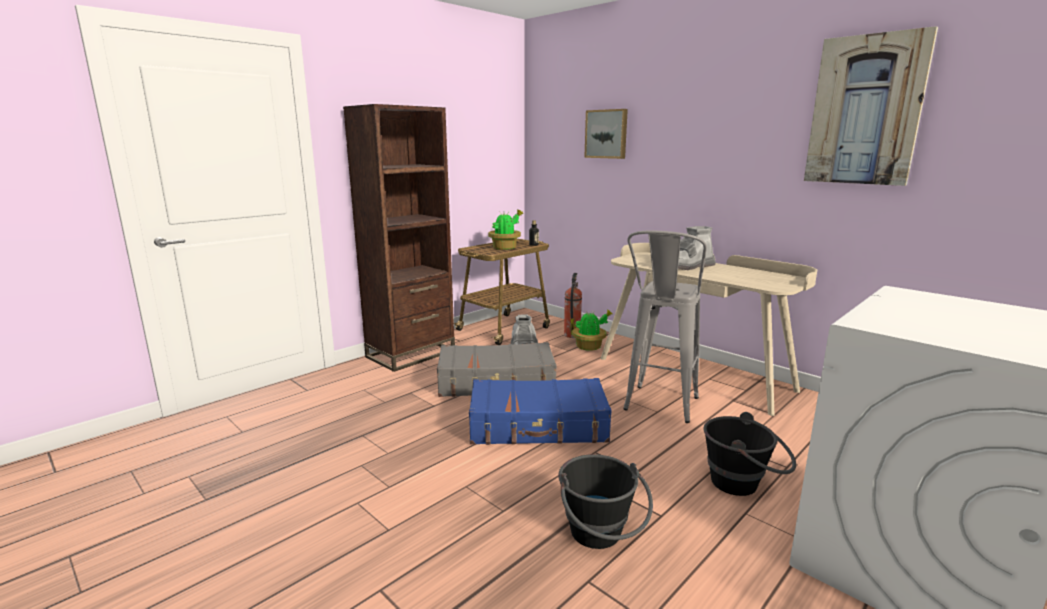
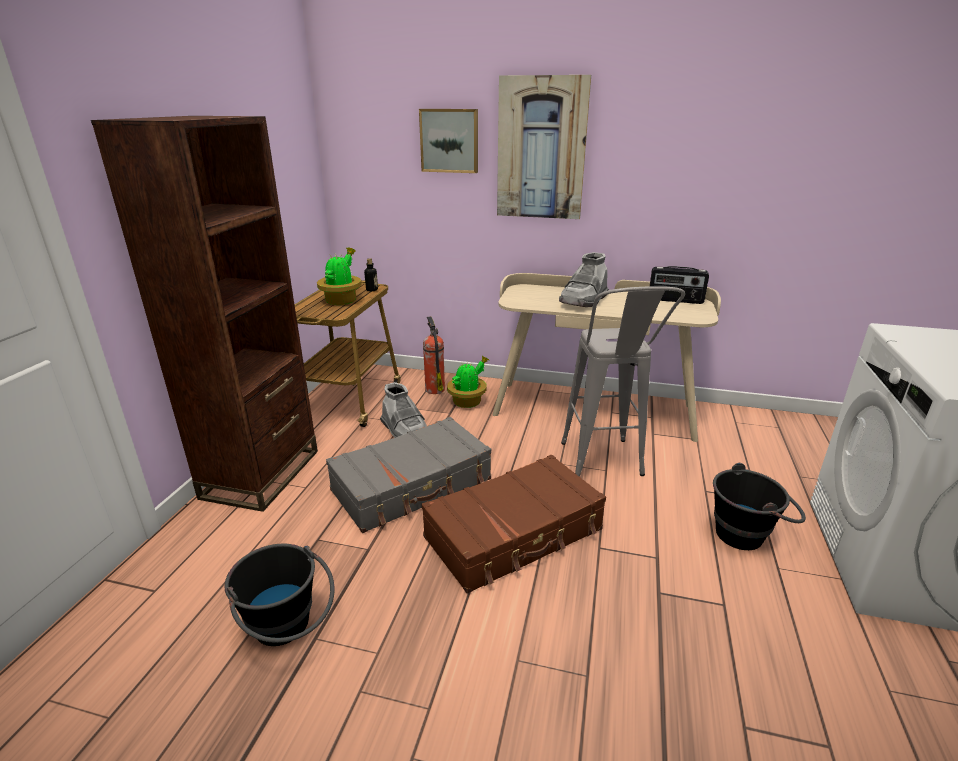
camera: 30 degrees left, 10 degrees up
blue suitcase [469,378,611,445] -> brown suitcase [422,455,606,594]
black bucket [558,454,653,549] -> black bucket moved to [225,543,335,646]
picture [804,26,938,186] -> picture moved to [497,75,591,219]
none -> radio [650,266,709,304]

